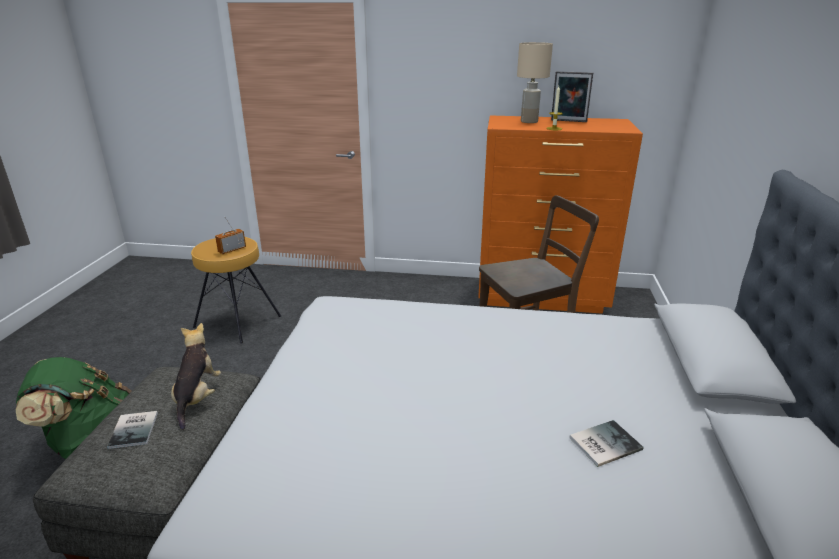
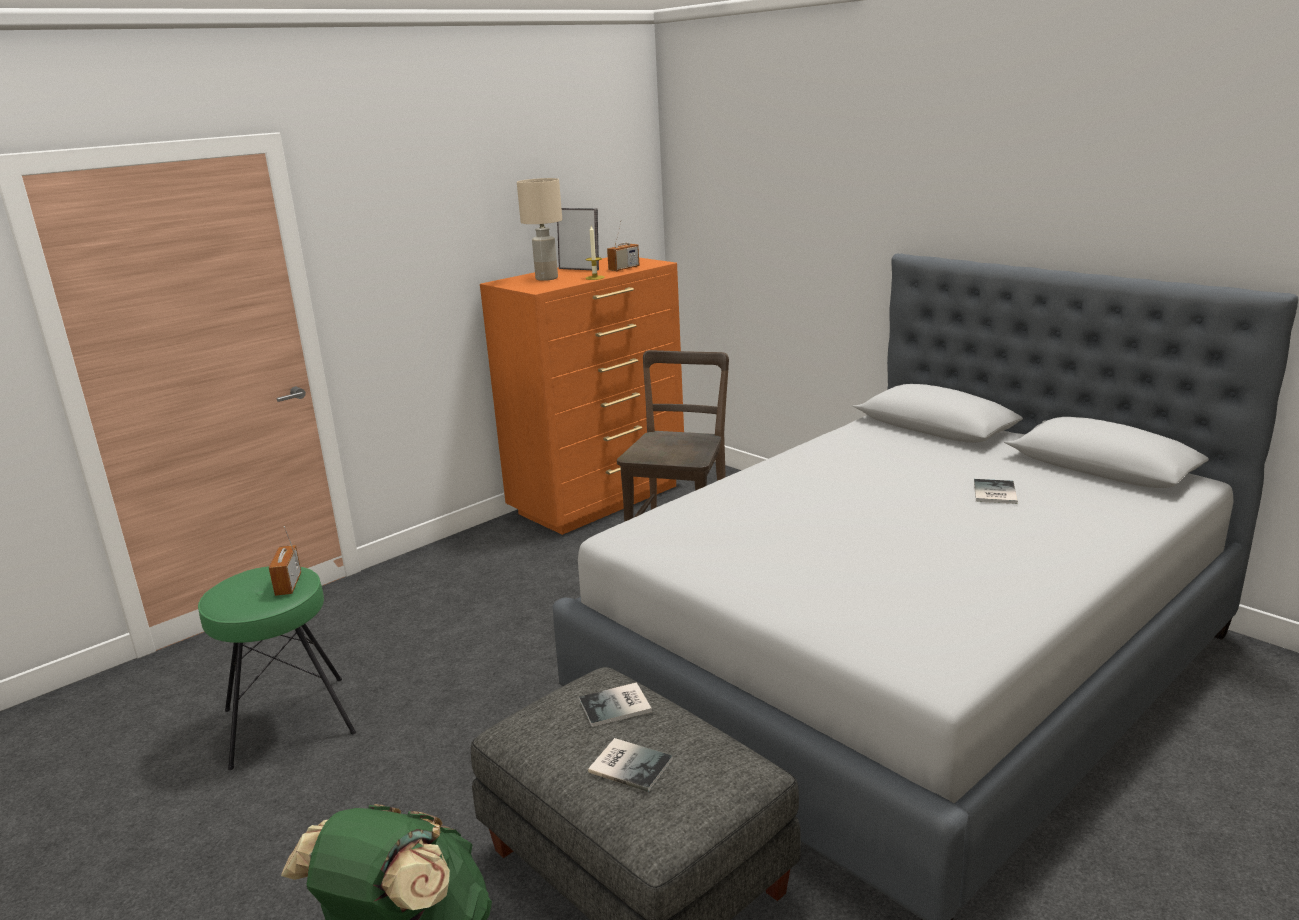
camera: 50 degrees left, 5 degrees down
plush toy [171,323,221,430] -> book [579,682,652,727]
brown stool [191,237,281,344] -> green stool [198,566,356,770]
picture frame [551,71,593,122] -> picture frame turned 120 degrees counterclockwise [557,208,599,270]
none -> radio [607,220,640,271]

